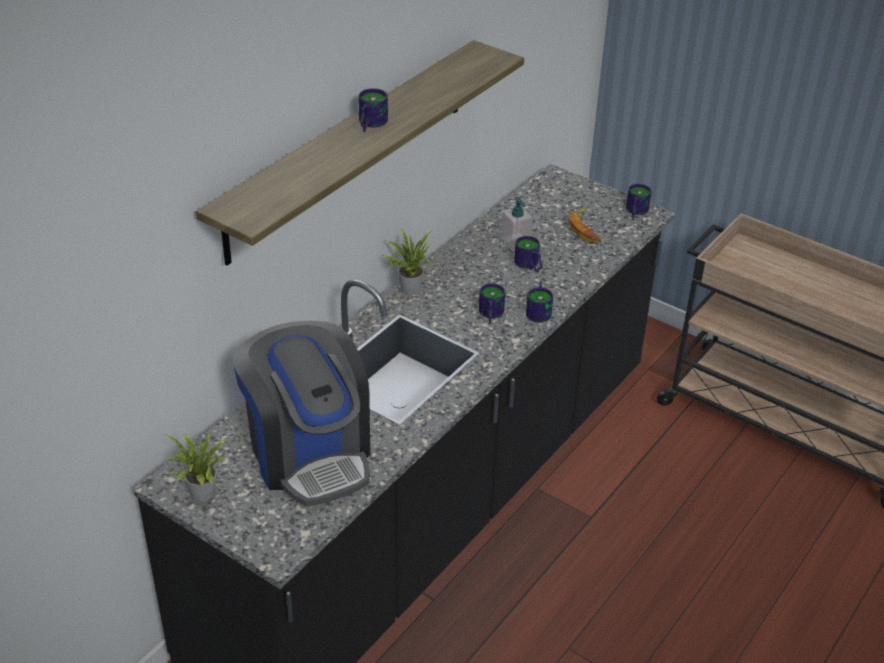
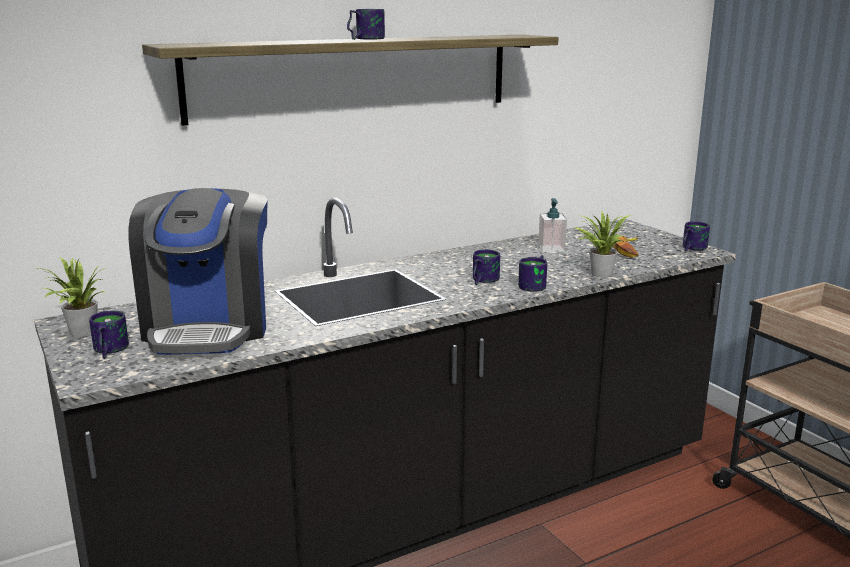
camera: 25 degrees right, 20 degrees down
potted plant [382,229,433,295] -> potted plant moved to [574,211,631,278]
mug [514,236,542,273] -> mug moved to [89,310,129,359]

